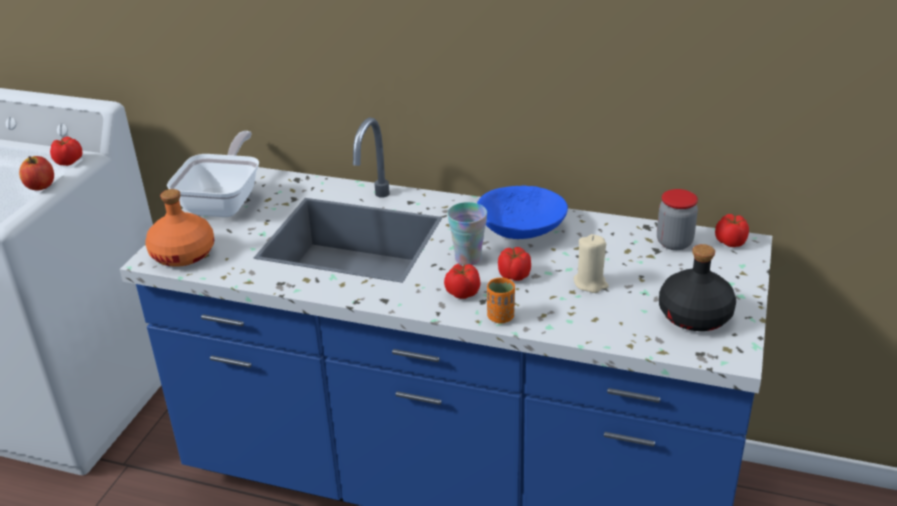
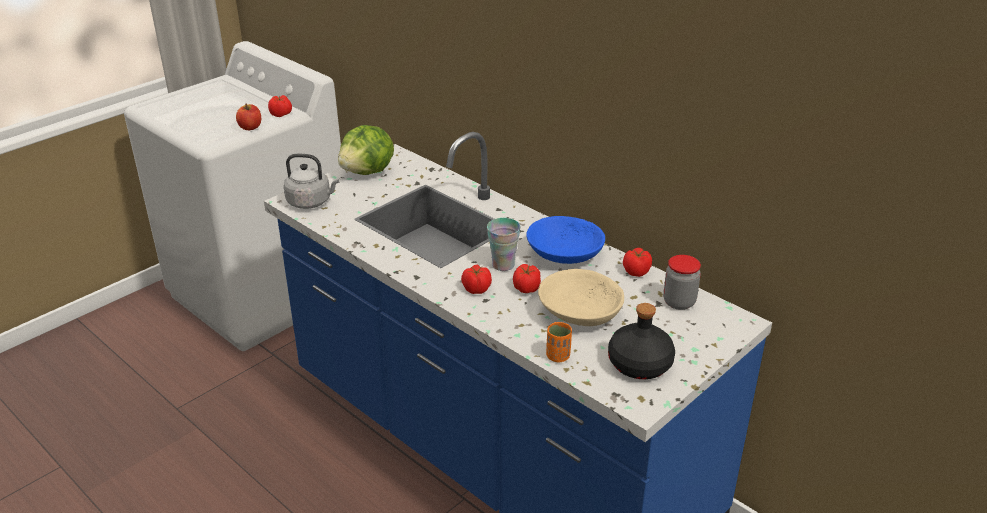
camera: 25 degrees right, 0 degrees up
orange bottle [145,189,214,267] -> grey kettle [284,154,340,209]
frying pan [167,131,259,217] -> lettuce [338,125,394,175]
orange cup [487,278,515,324] -> orange cup moved to [546,322,572,362]
beige candle [574,234,609,293] -> beige bowl [538,269,624,326]
tomato [715,214,749,247] -> tomato moved to [623,248,652,277]

